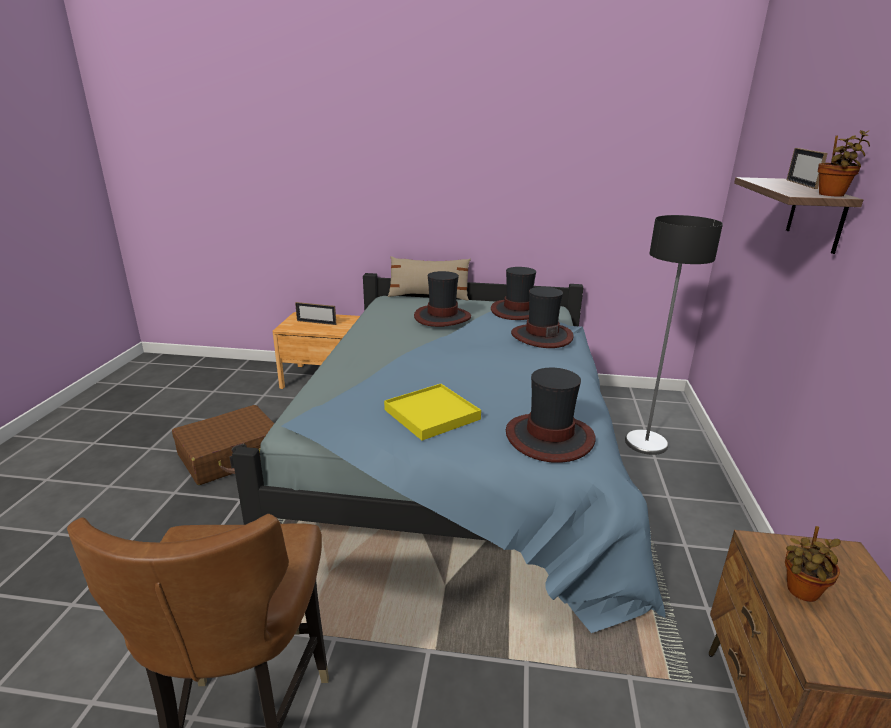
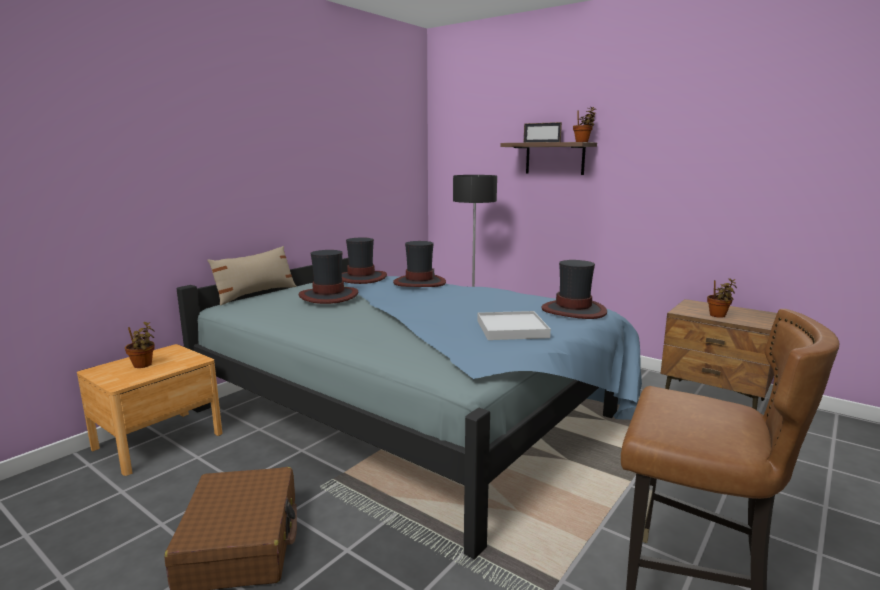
camera: 60 degrees left, 10 degrees down
picture frame [295,302,336,325] -> potted plant [125,322,155,368]
yellow tray [384,384,481,441] -> white tray [477,311,551,340]

